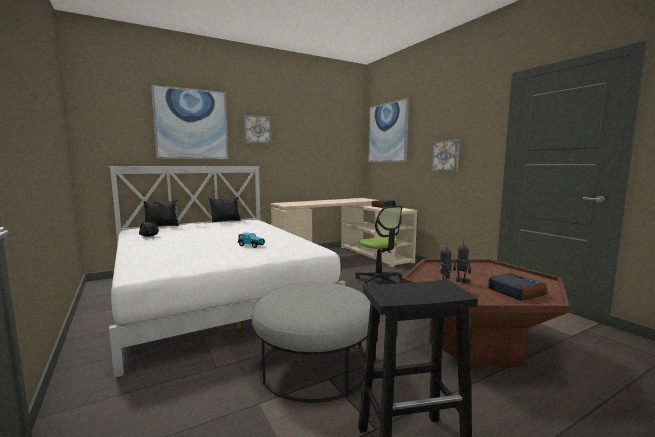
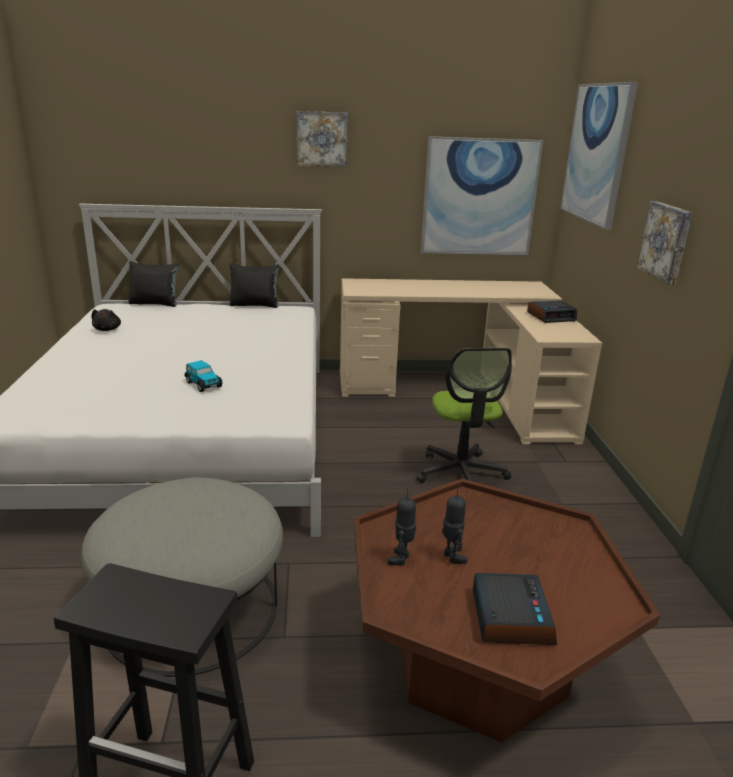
camera: 25 degrees right, 15 degrees up
picture [151,85,228,159] -> picture moved to [421,136,543,255]

